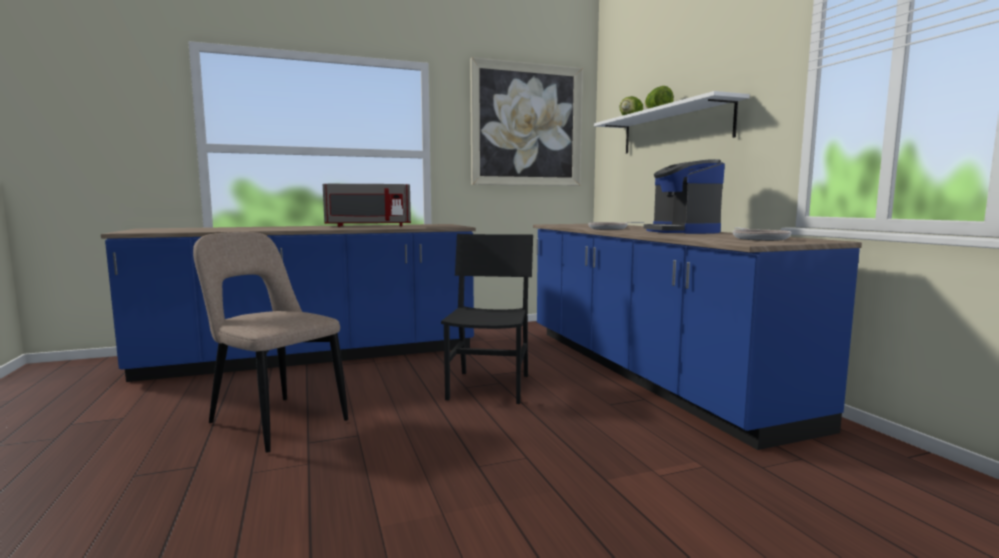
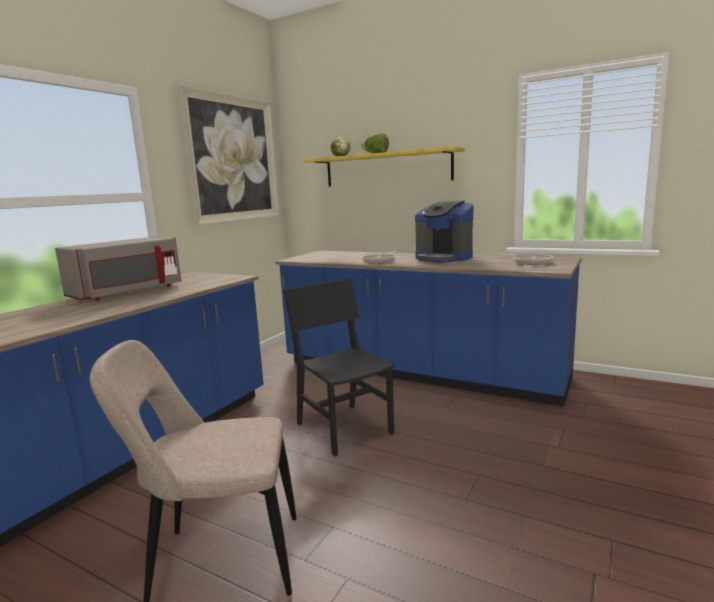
camera: 40 degrees left, 5 degrees up
white shelf [594,91,750,154] -> yellow shelf [303,146,465,186]

